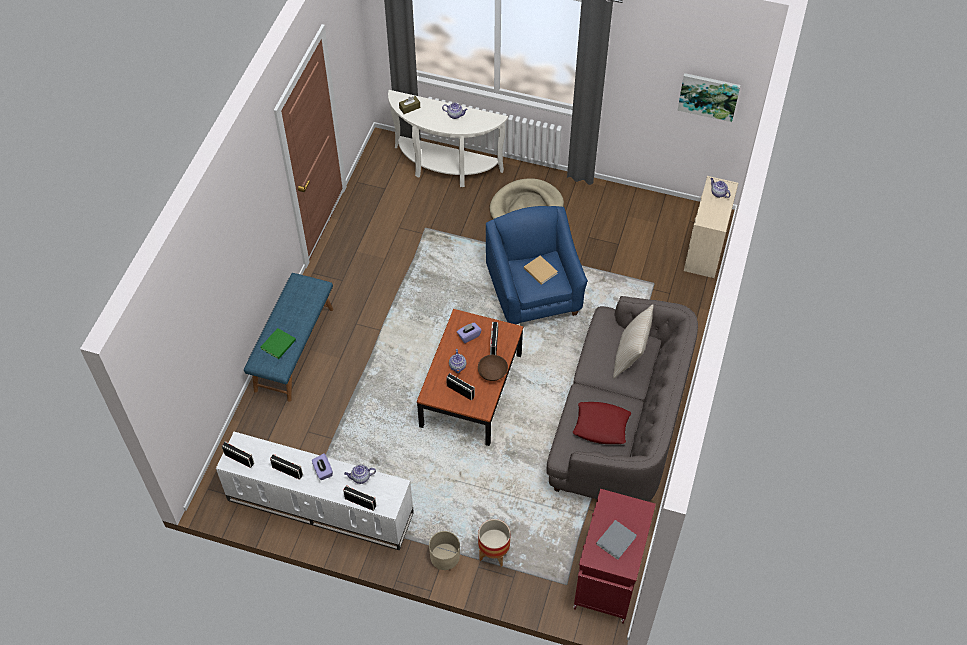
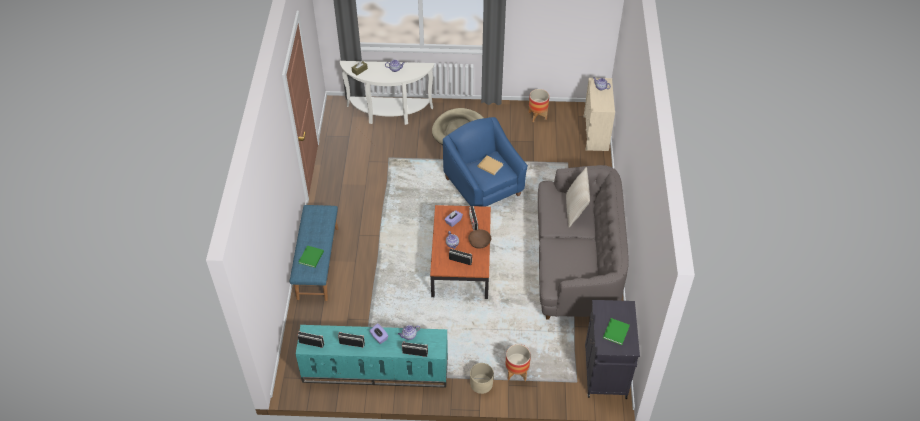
camera: 15 degrees left, 5 degrees down
white tv stand [216,432,414,550] -> turquoise tv stand [296,325,448,388]
red pillow [573,402,631,444] -> none
red cabinet [574,489,656,624] -> black cabinet [585,300,640,399]
grey book [596,520,637,560] -> green book [603,318,630,345]
picture [678,73,741,122] -> none
none -> planter [529,89,549,122]

